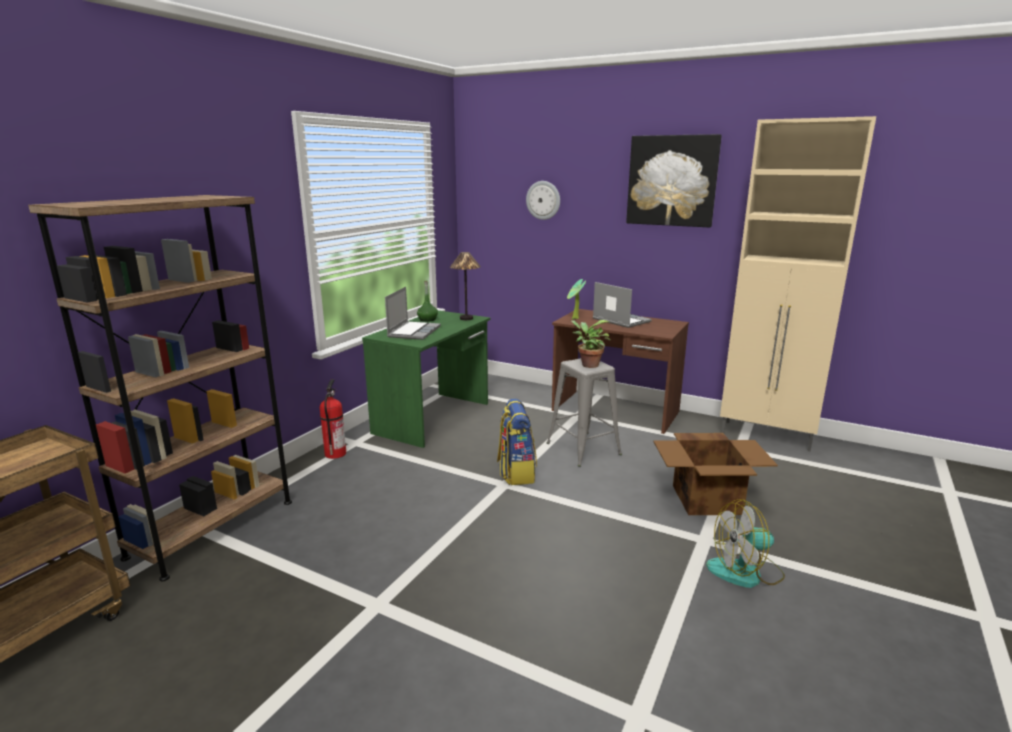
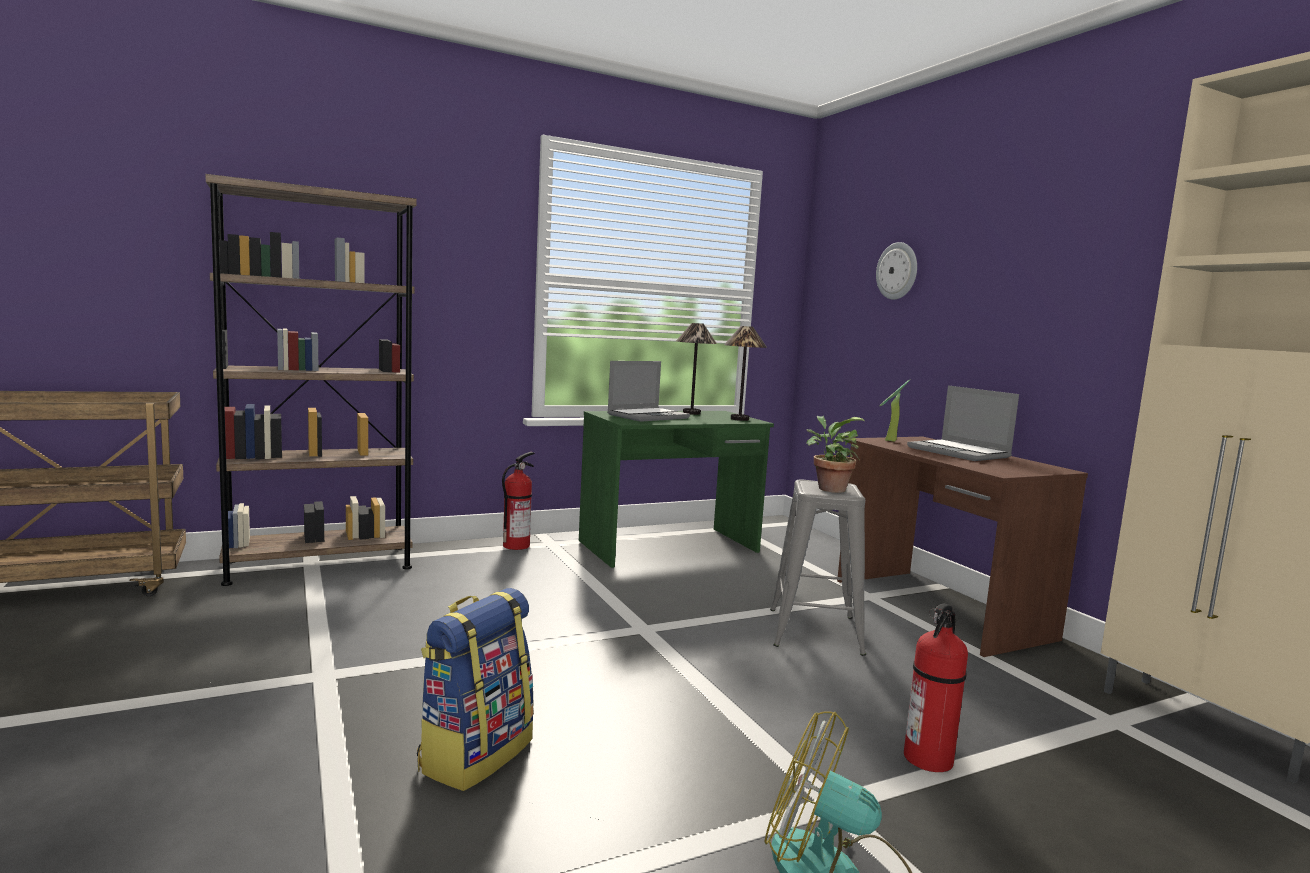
camera: 35 degrees right, 10 degrees down
green bottle [417,281,438,322] -> table lamp [676,323,717,415]
backpack [497,399,537,485] -> backpack moved to [417,588,534,791]
laptop [593,282,652,328] -> laptop turned 150 degrees clockwise [907,385,1019,461]
picture [626,134,722,228] -> none
cardboard box [653,433,778,515] -> fire extinguisher [904,604,968,772]

